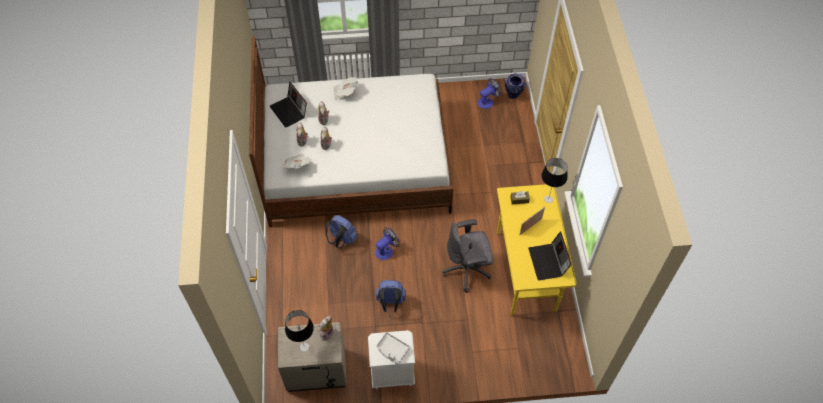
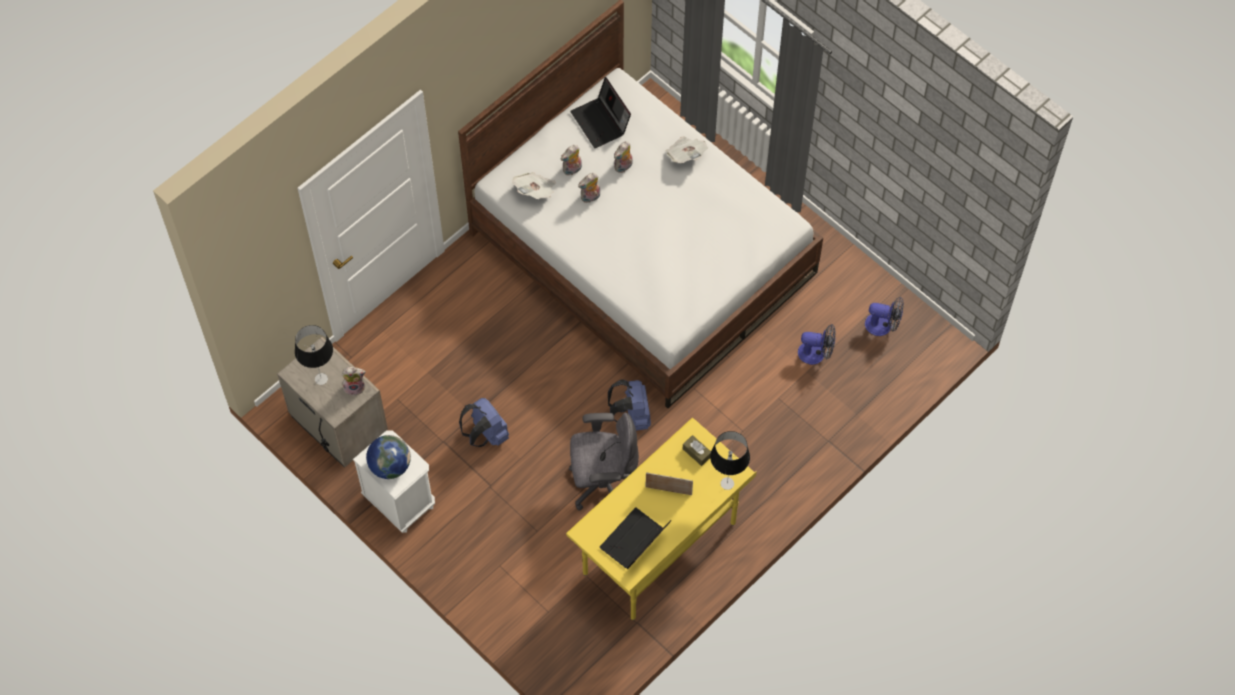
camera: 50 degrees right, 5 degrees up
laptop [269,82,307,128] -> laptop turned 45 degrees counterclockwise [570,77,631,148]
blue backpack [325,215,357,248] -> blue backpack moved to [608,379,651,431]
fan [375,227,400,260] -> fan moved to [798,324,835,365]
grey tray [377,332,410,365] -> globe [366,435,411,479]
grey office chair [442,219,494,293] -> grey office chair turned 135 degrees clockwise [569,413,639,511]
vase [505,74,527,99] -> none

